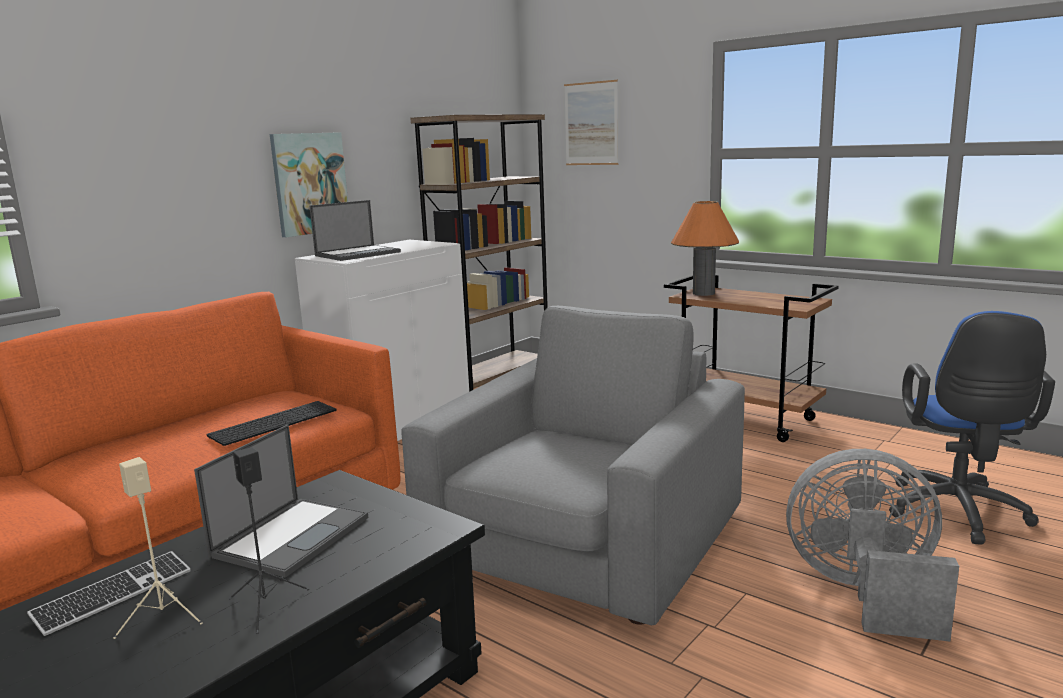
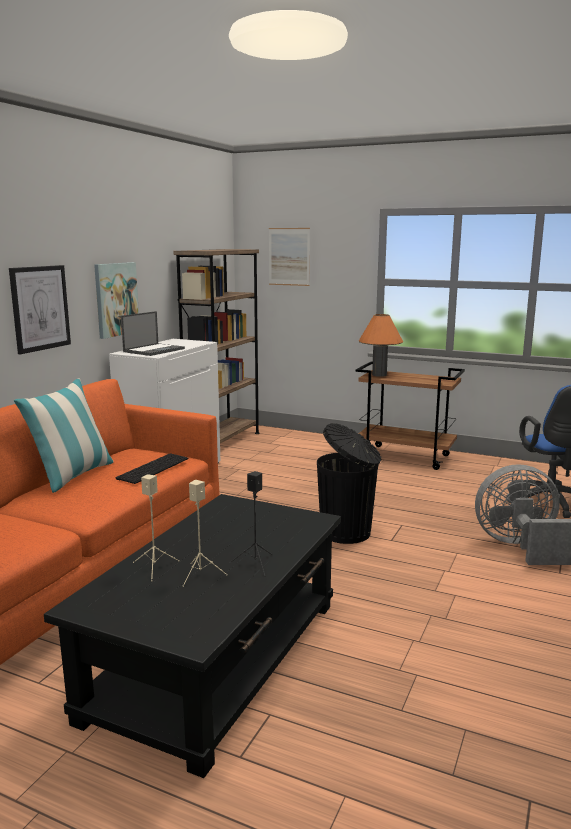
camera: 15 degrees left, 0 degrees up
keyboard [27,551,191,636] -> beige speaker [133,474,179,582]
laptop [194,424,369,578] -> none
grey armchair [401,306,745,625] -> black trash can [317,423,381,544]
none -> picture [9,265,71,354]
none -> pillow [14,378,114,493]

